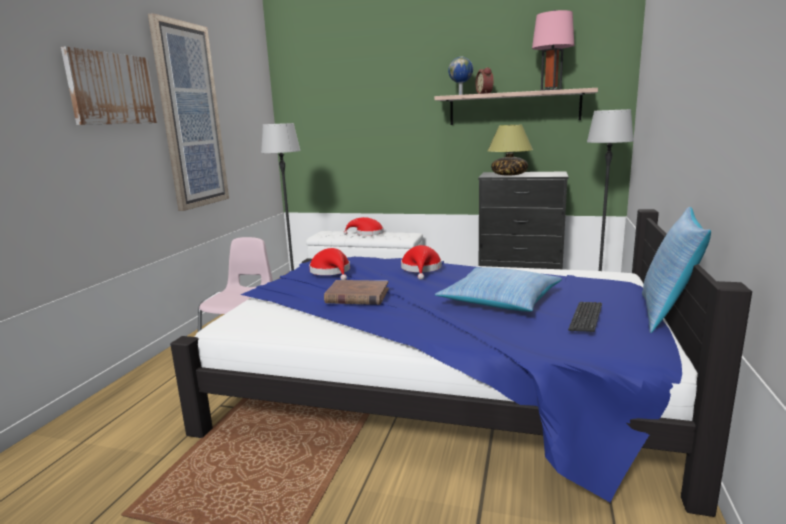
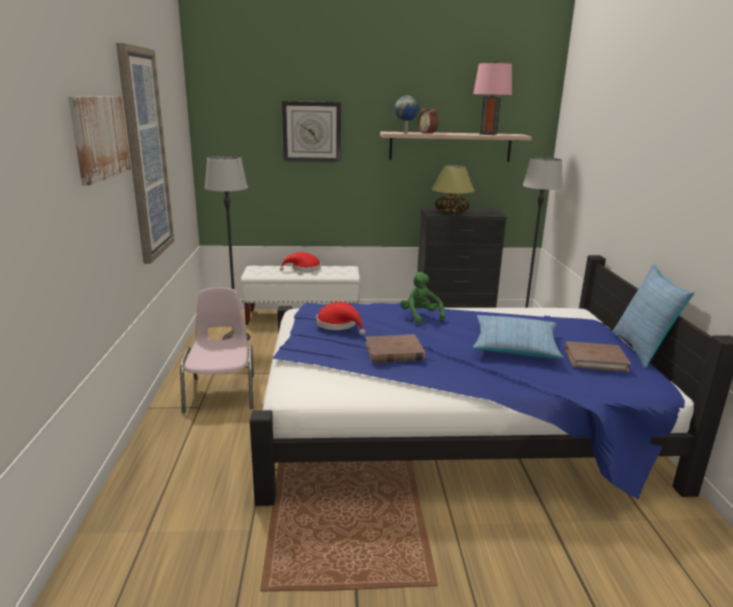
camera: 20 degrees left, 5 degrees up
red hat [401,245,442,280] -> green plush toy [400,272,445,325]
keyboard [568,302,602,332] -> brown book [565,341,631,372]
none -> wall clock [282,101,341,162]

